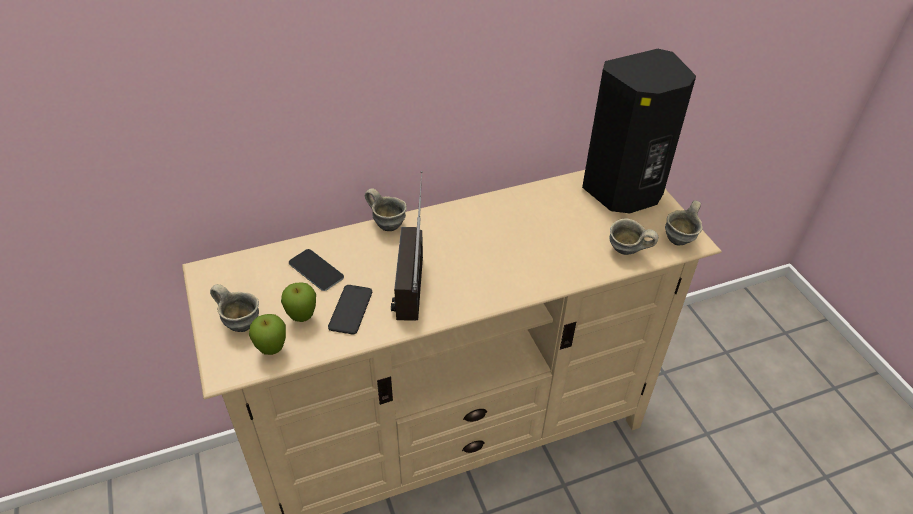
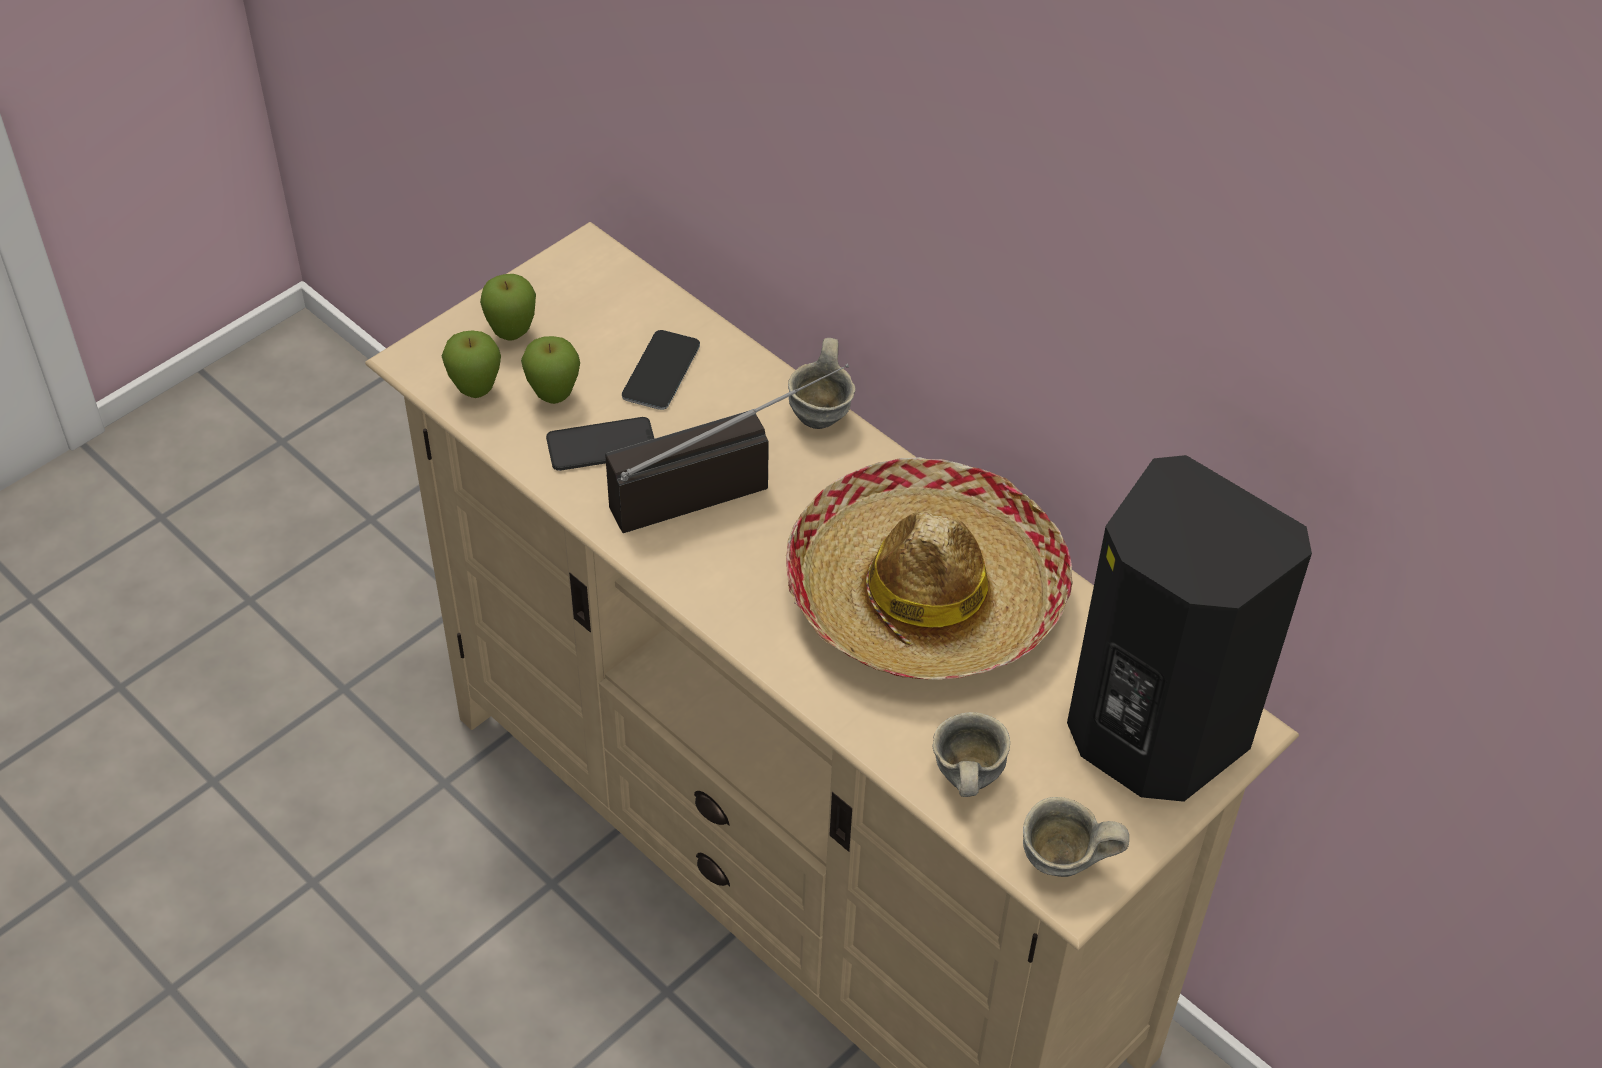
camera: 65 degrees right, 5 degrees up
grey mug [210,284,259,332] -> apple [480,274,536,341]
none -> hat [786,457,1073,680]

